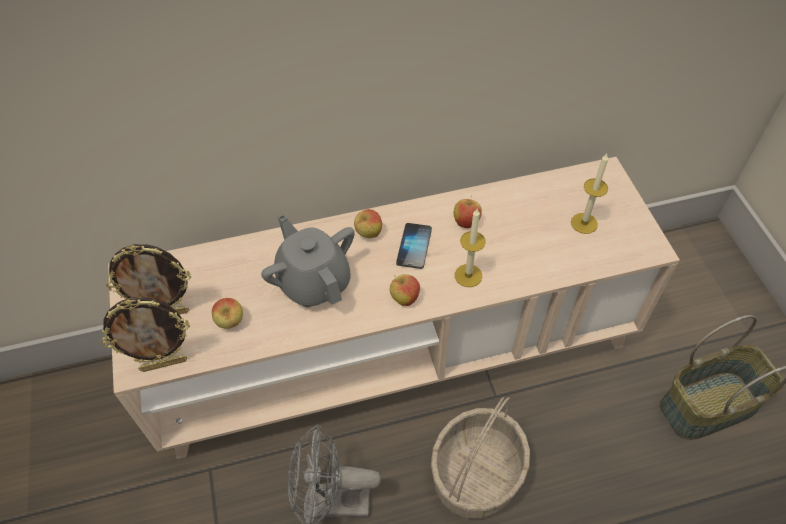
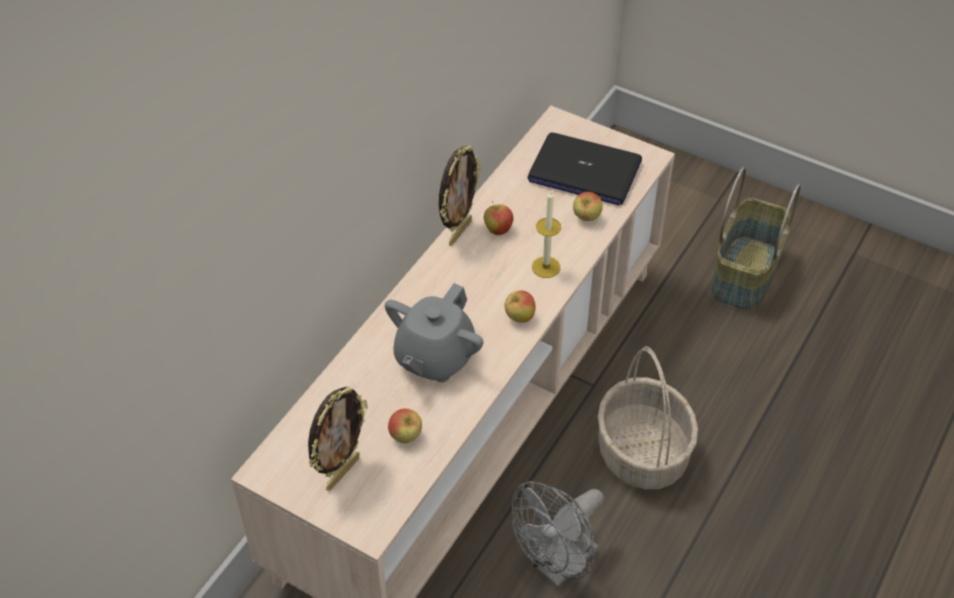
camera: 45 degrees left, 5 degrees down
picture frame [101,297,190,372] -> picture frame moved to [439,145,481,246]
grey teapot [261,214,355,307] -> grey teapot turned 75 degrees counterclockwise [385,283,483,382]
apple [354,209,382,238] -> apple moved to [573,192,603,221]
phone [396,223,432,269] -> none
candle [571,154,608,234] -> laptop [527,132,642,205]

